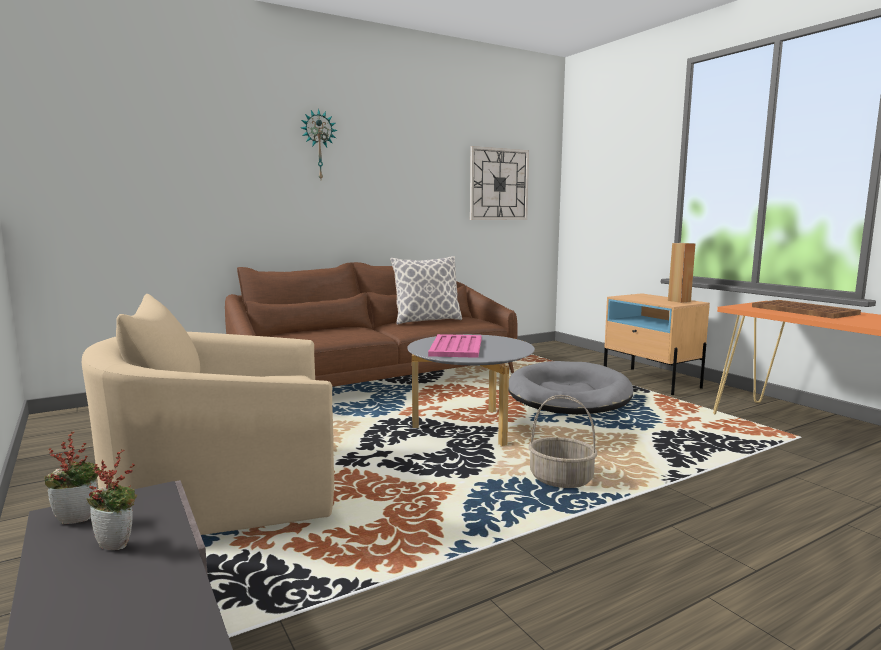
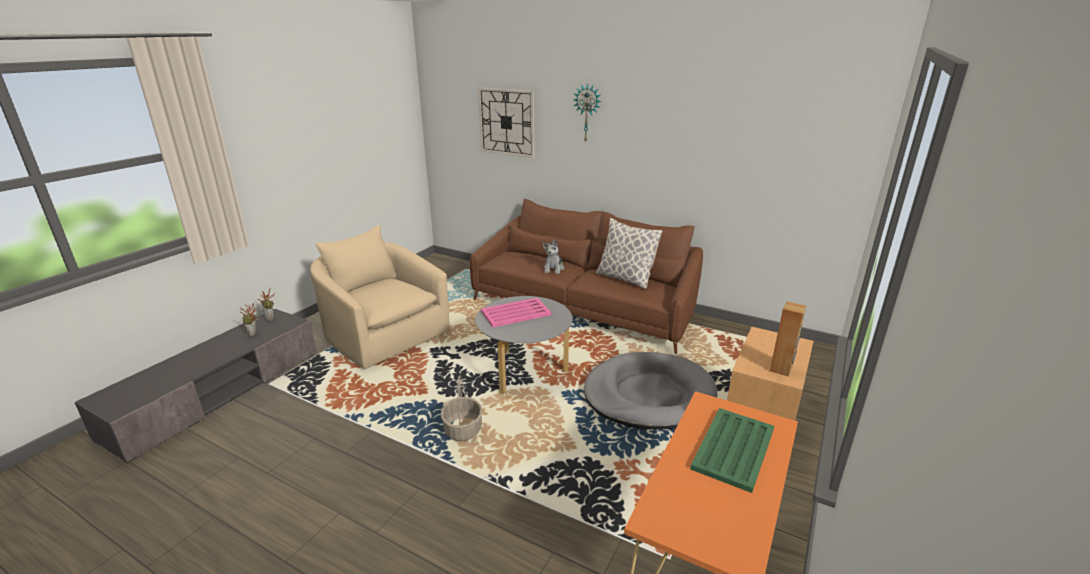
camera: 60 degrees right, 15 degrees up
wall clock [470,146,529,220] -> wall clock moved to [478,88,535,158]
brown tray [752,300,861,319] -> green tray [690,408,774,493]
none -> plush toy [542,239,564,274]

